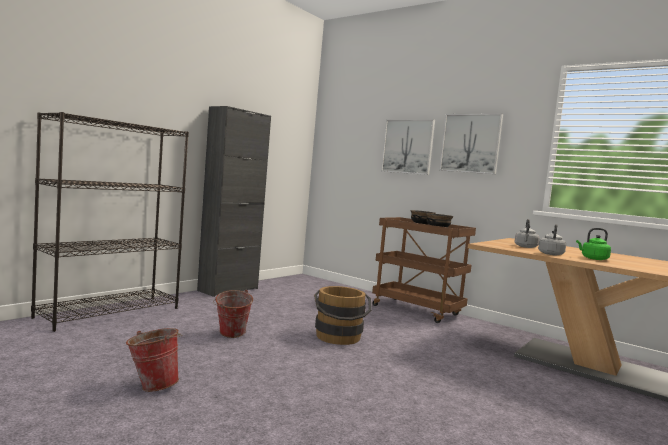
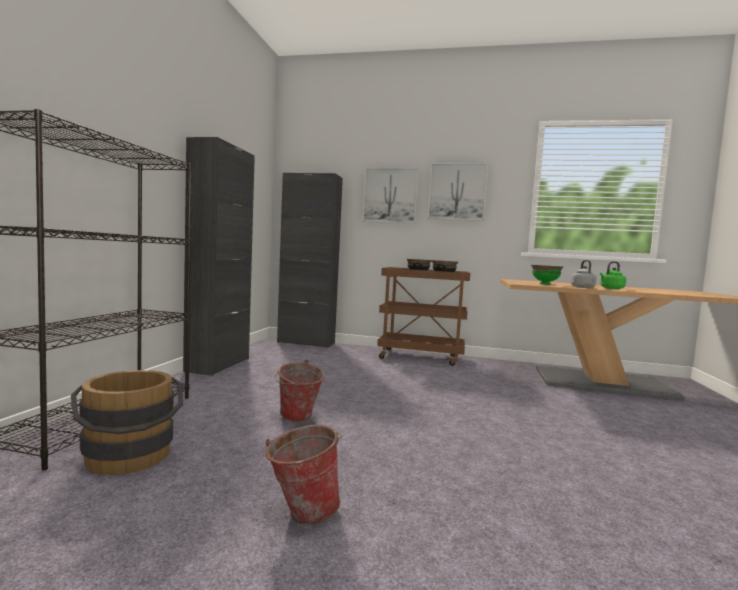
camera: 25 degrees left, 0 degrees up
brown bucket [314,286,372,345] -> brown bucket moved to [71,370,183,475]
grey kettle [514,219,539,248] -> green bowl [531,265,563,285]
none -> black cabinet [277,173,343,348]

